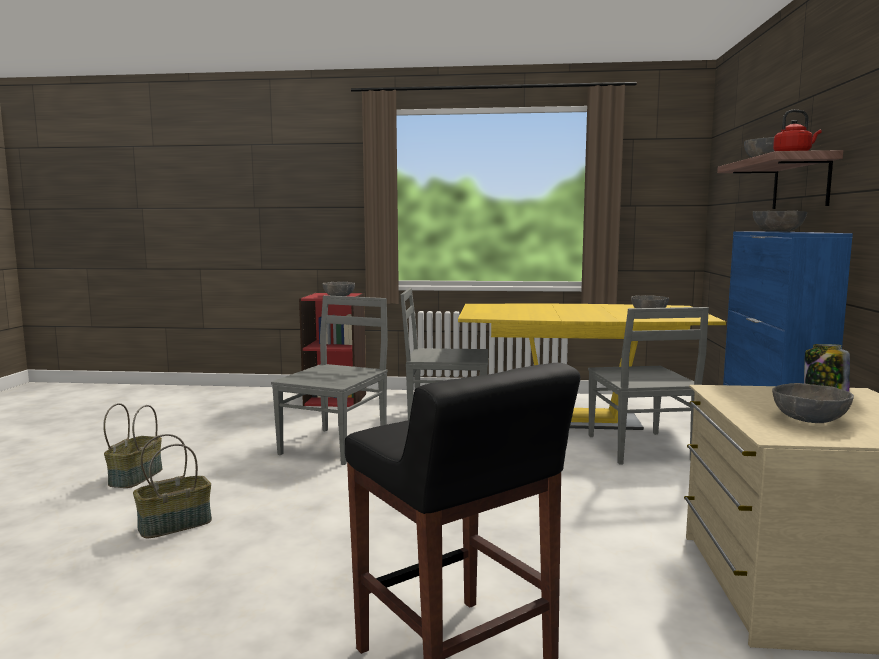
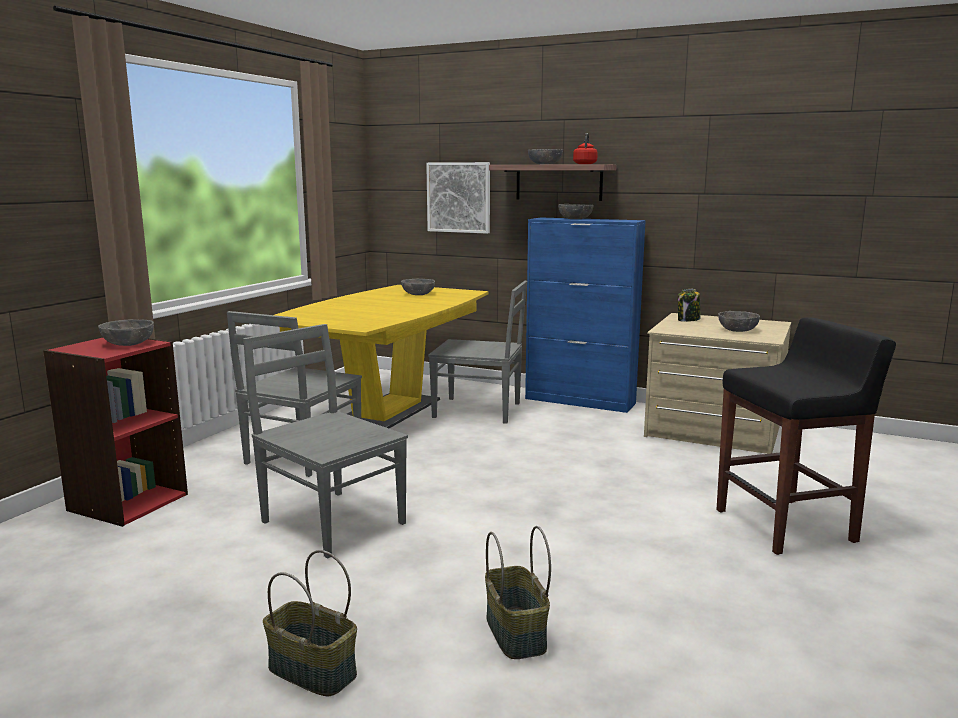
camera: 70 degrees left, 5 degrees up
none -> picture [426,162,490,234]

